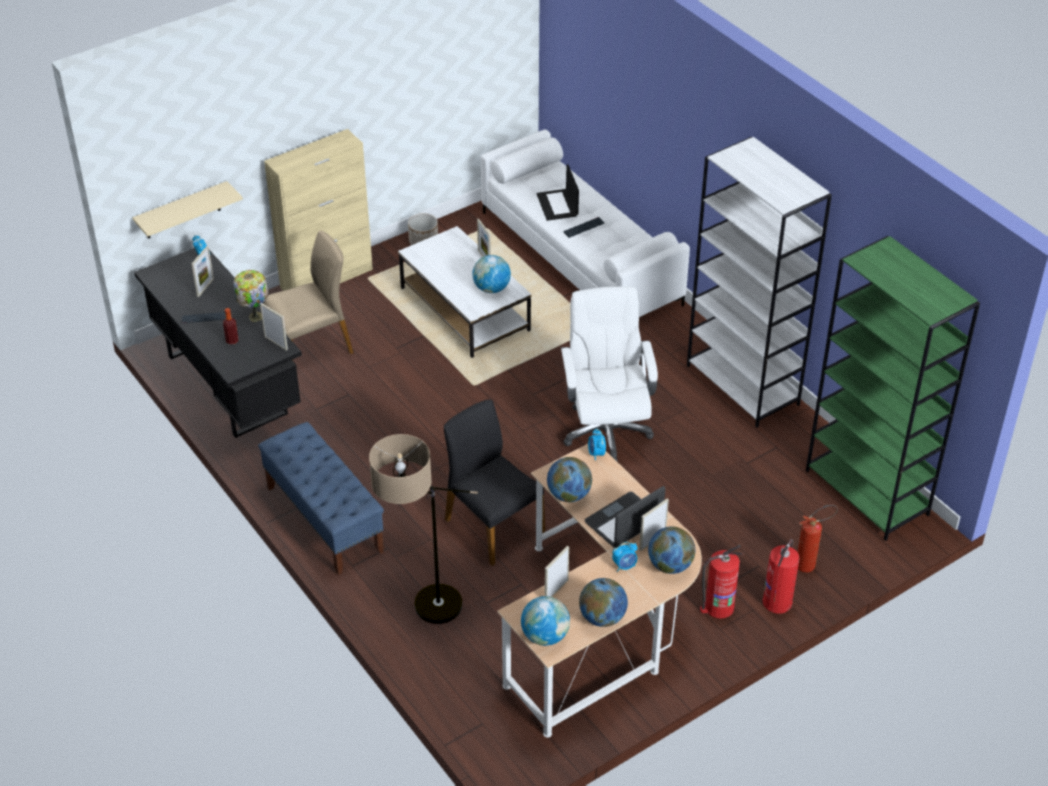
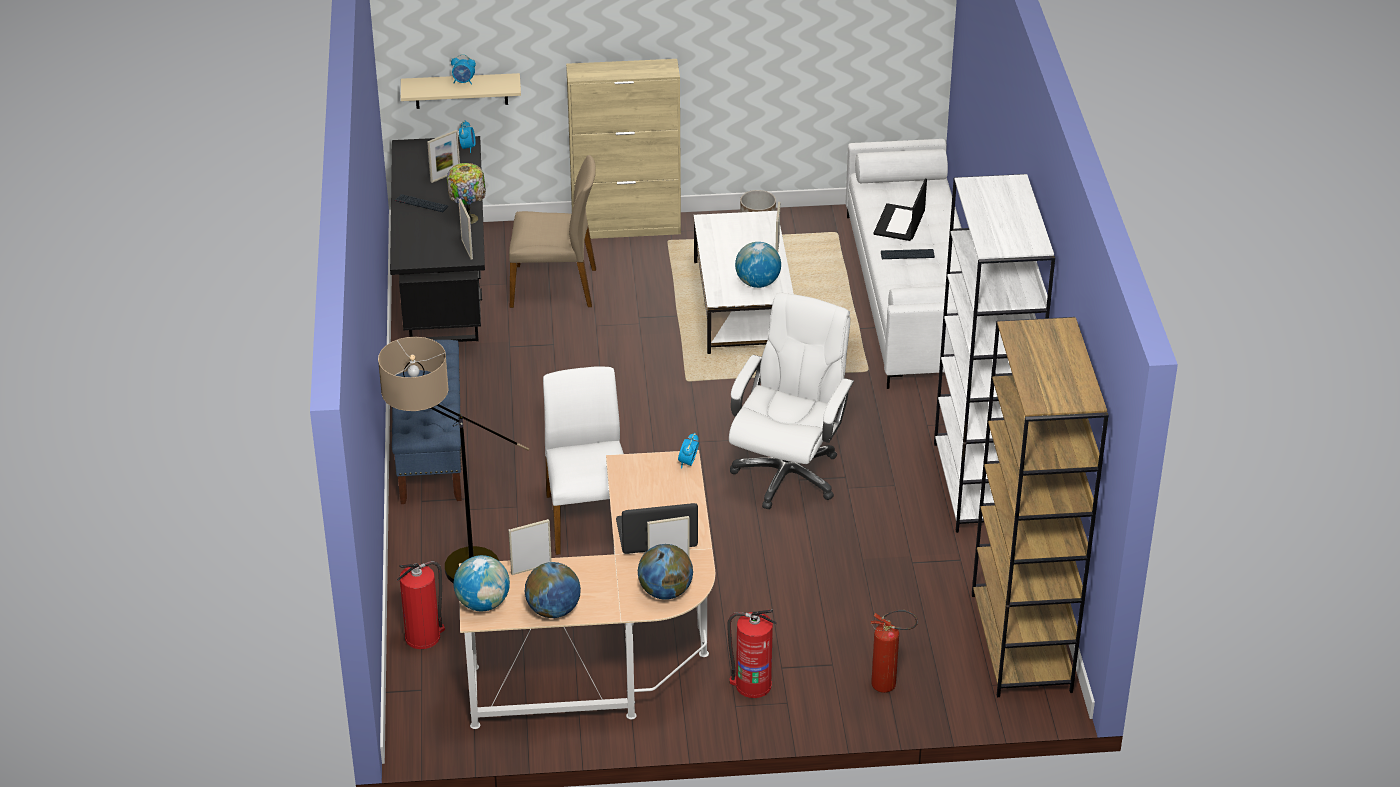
camera: 30 degrees right, 5 degrees down
bottle [223,308,238,344] -> none
black chair [444,400,545,566] -> white chair [543,367,624,555]
globe [547,457,592,502] -> none
alarm clock [612,542,637,572] -> alarm clock moved to [451,54,476,85]
fire extinguisher [762,539,800,614] -> fire extinguisher moved to [397,561,445,649]
green bookcase [806,236,980,541] -> brown bookcase [972,317,1109,697]

